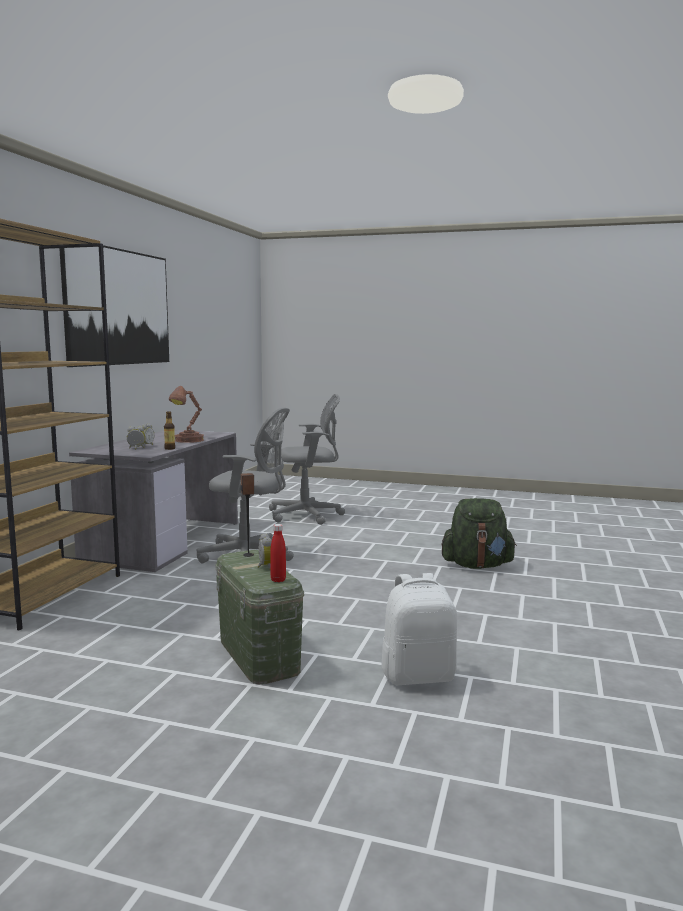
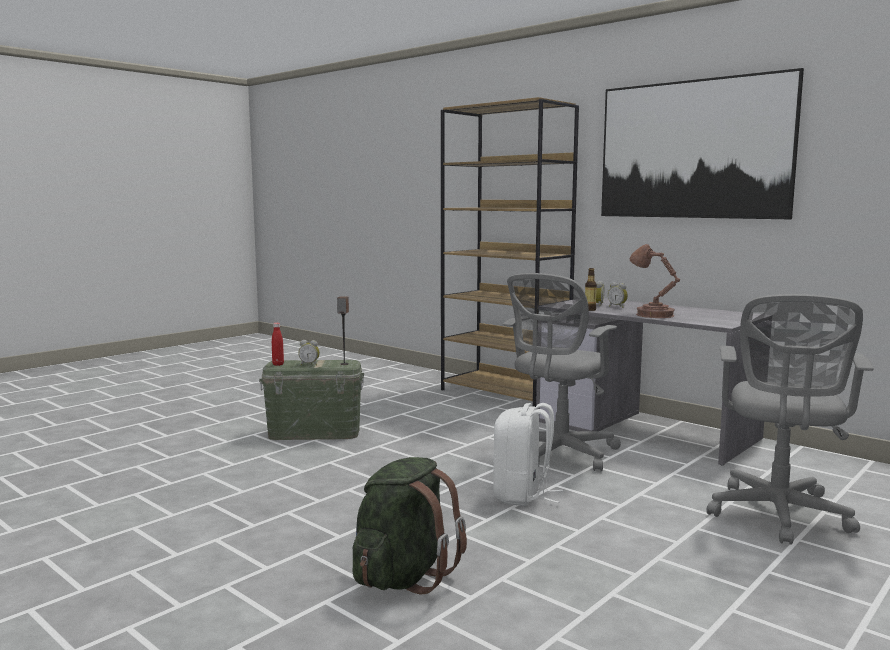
camera: 115 degrees right, 0 degrees up
white backpack [381,573,457,685] -> white backpack moved to [493,403,563,506]

